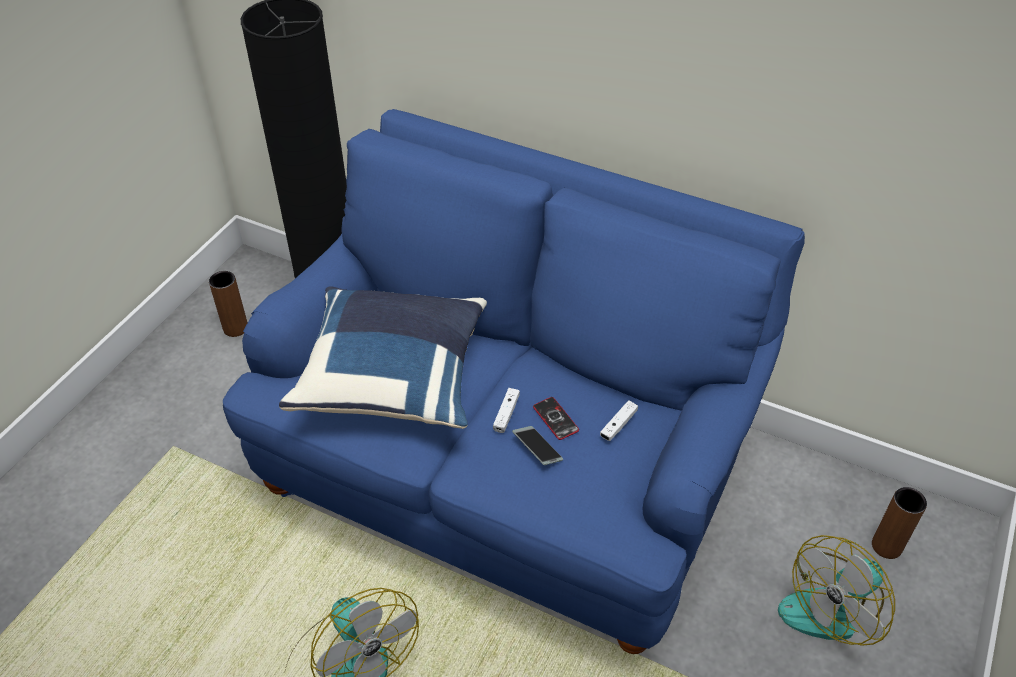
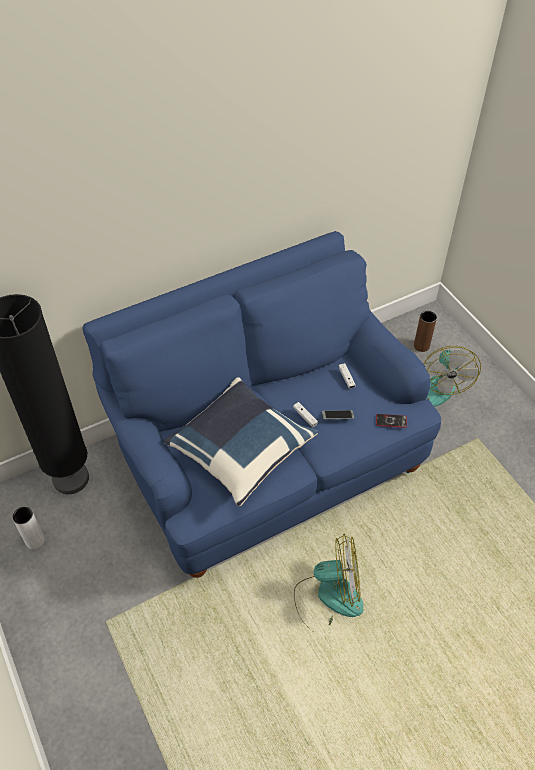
camera: 55 degrees left, 5 degrees up
brown vase [209,271,248,337] -> white vase [12,507,45,549]
phone [533,397,579,440] -> phone moved to [376,414,407,428]

